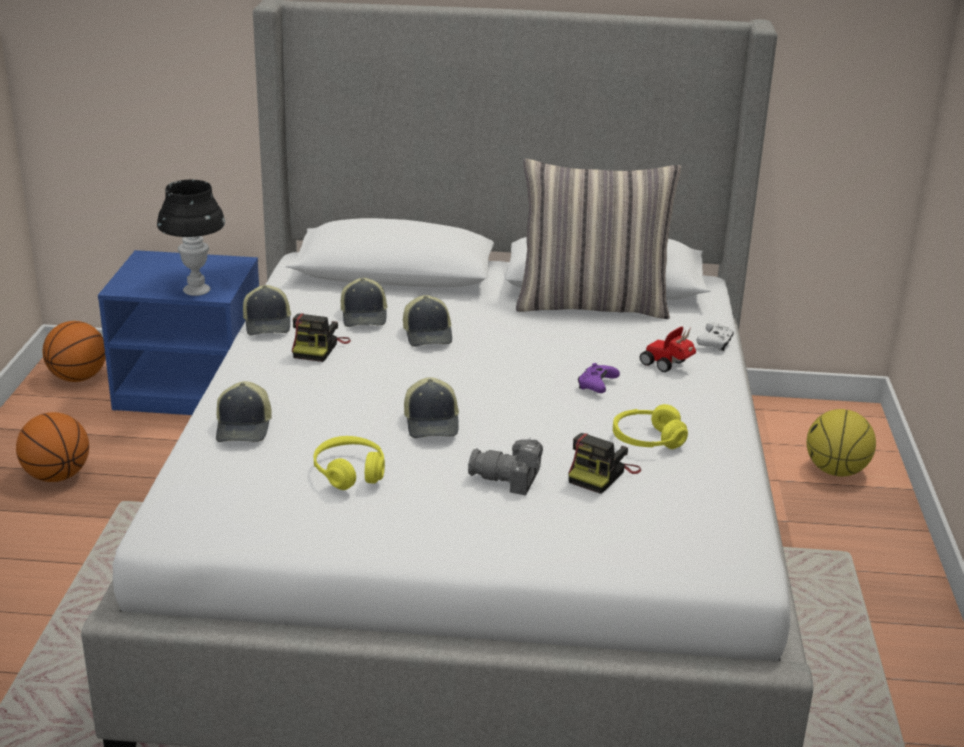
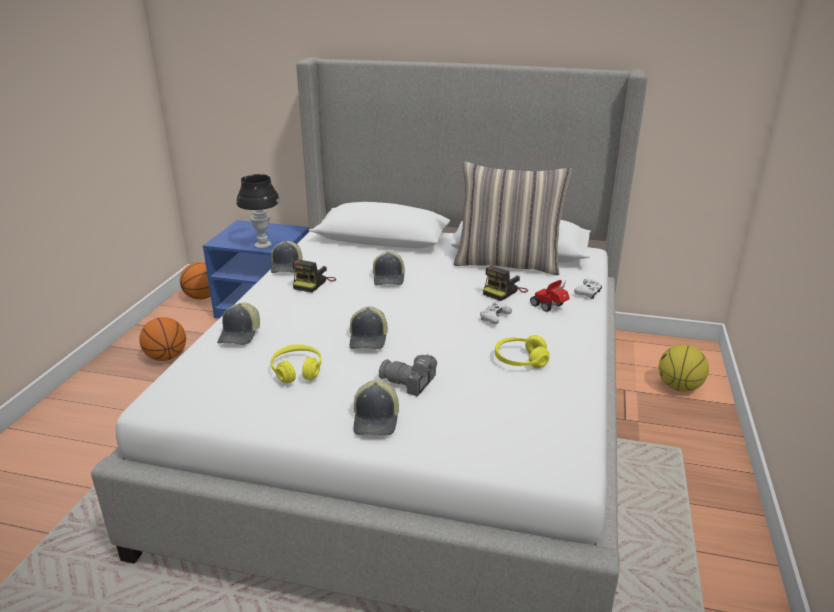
camera: 10 degrees right, 0 degrees up
cap [341,278,387,327] -> cap moved to [354,379,399,435]
camera [569,433,641,494] -> camera moved to [483,266,528,301]
purple game controller [578,363,620,393] -> white game controller [480,303,512,324]

